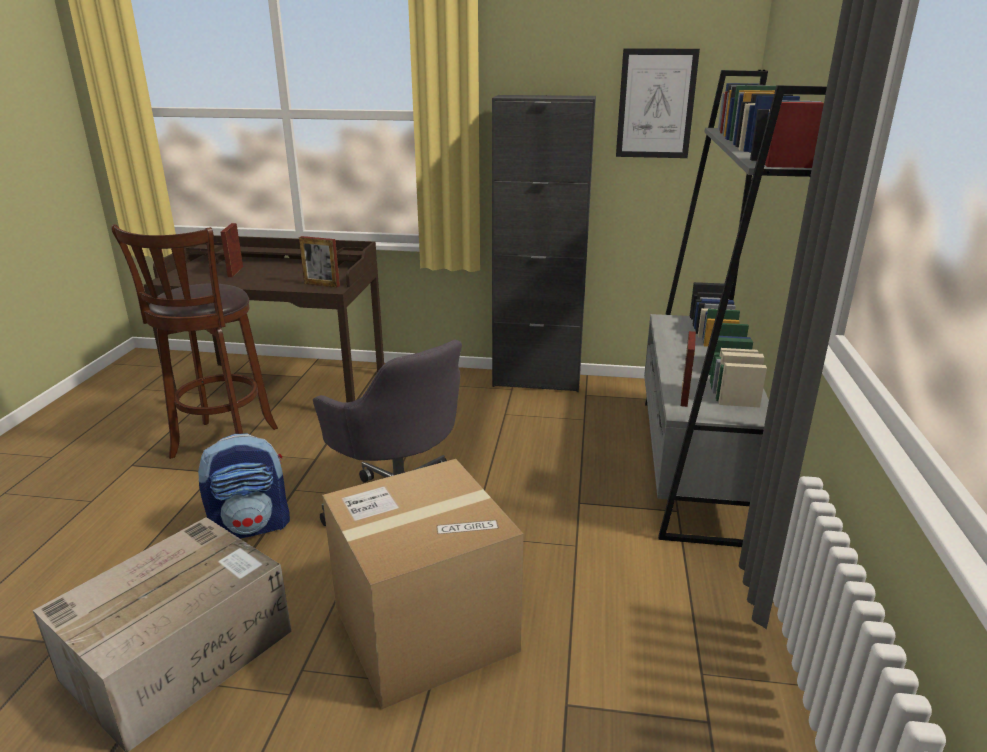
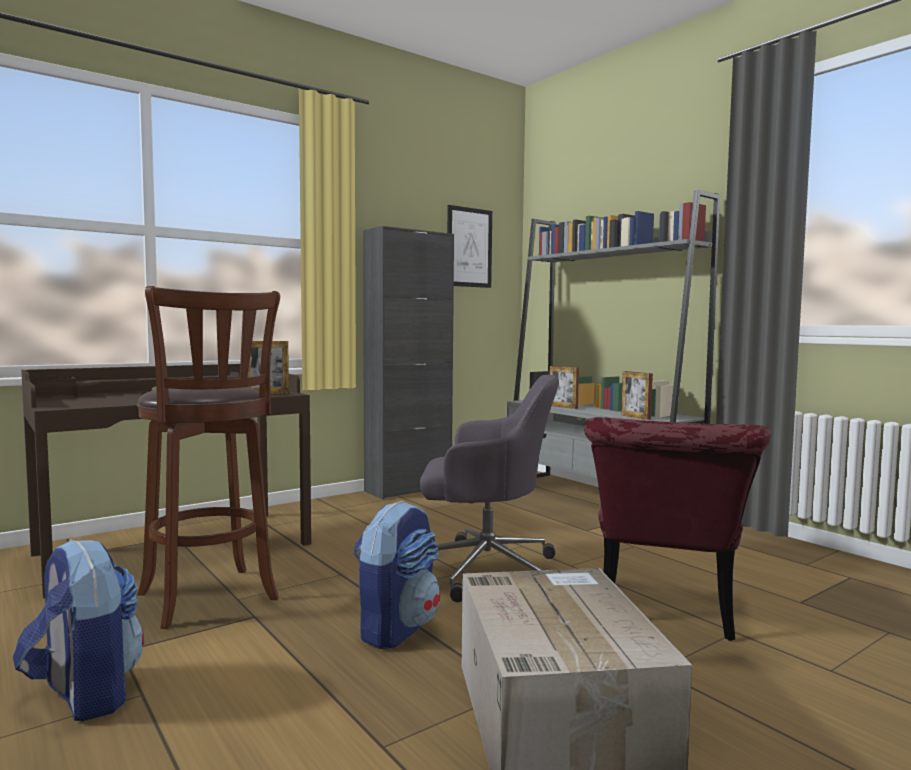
camera: 45 degrees left, 20 degrees down
picture frame [220,223,243,277] -> picture frame moved to [550,366,579,409]
cardboard box [322,459,523,709] -> red chair [584,417,771,641]
none -> backpack [13,539,144,721]

